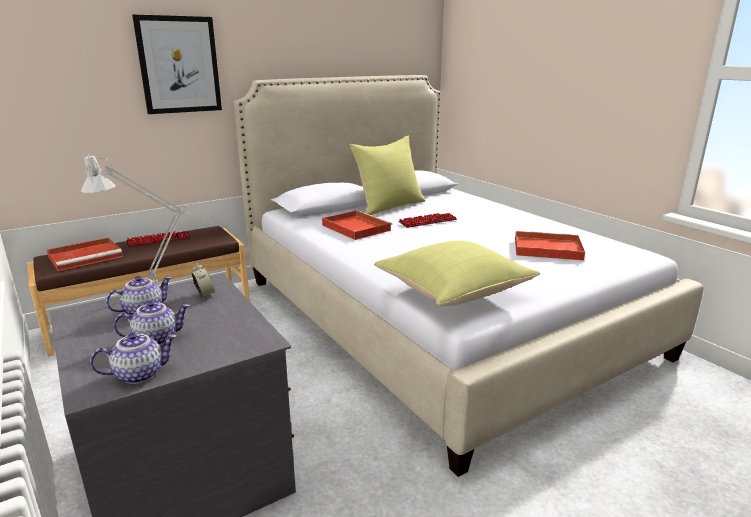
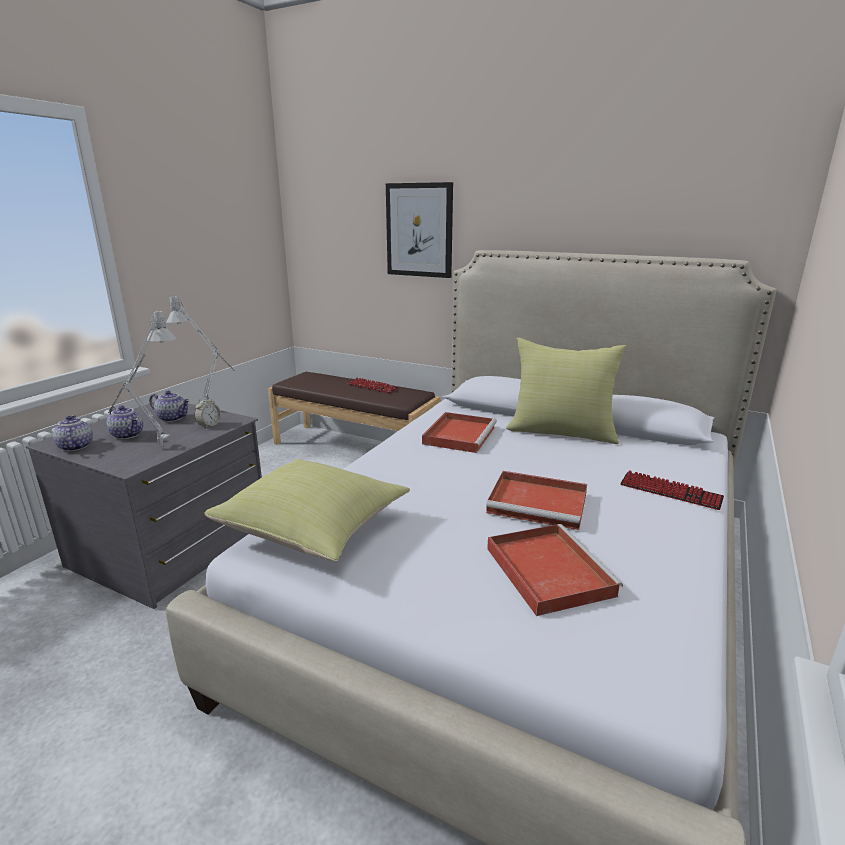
camera: 60 degrees right, 0 degrees up
red tray [47,237,123,271] -> red tray moved to [486,471,587,530]
teapot [90,333,177,384] -> teapot turned 150 degrees counterclockwise [53,415,93,451]
keyboard [398,213,457,228] -> keyboard moved to [620,470,724,510]
none -> grey table lamp [109,311,177,447]

